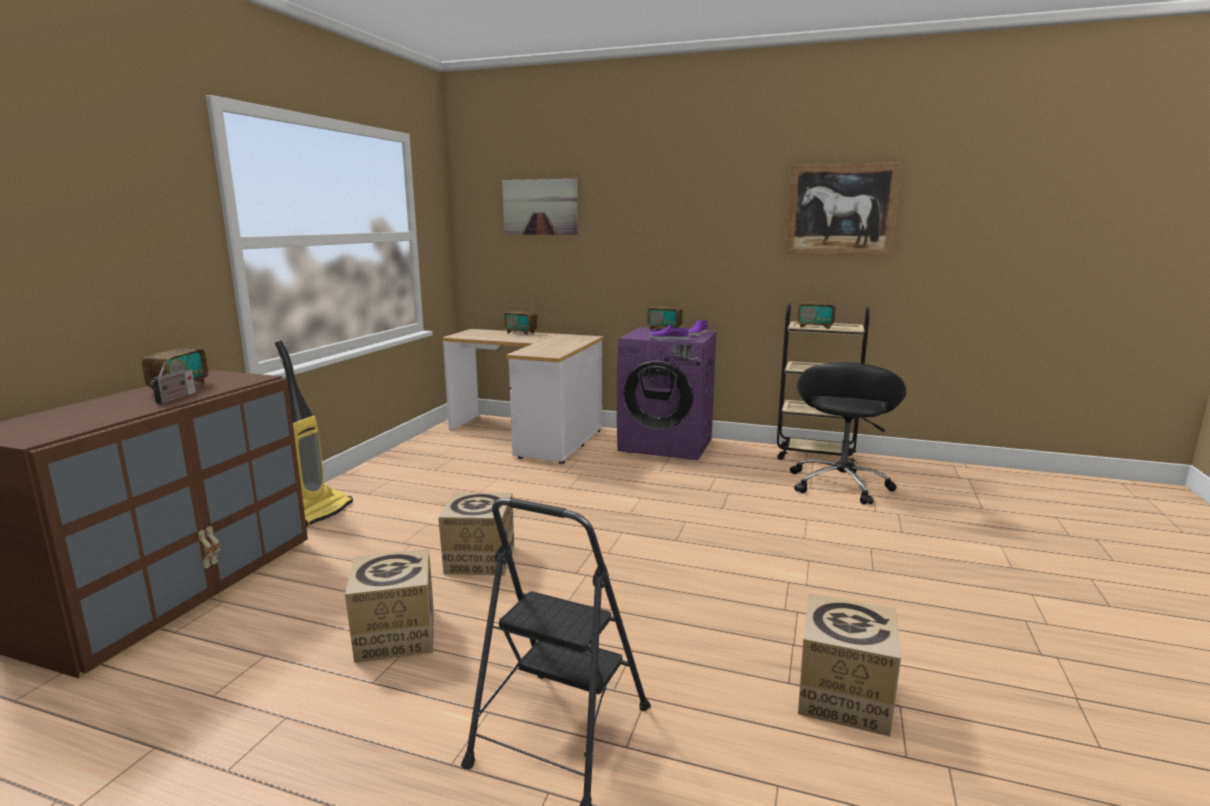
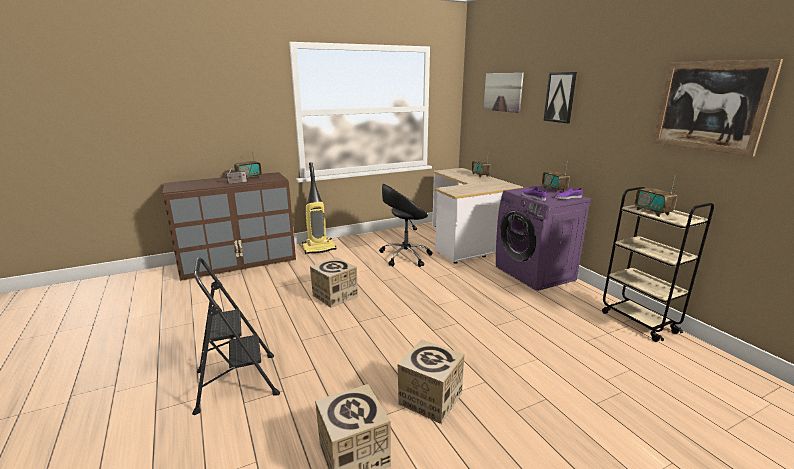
camera: 45 degrees right, 5 degrees up
cardboard box [345,548,434,663] -> cardboard box moved to [398,340,465,424]
black office chair [790,362,906,504] -> black office chair moved to [379,184,433,267]
none -> picture [544,72,577,123]

